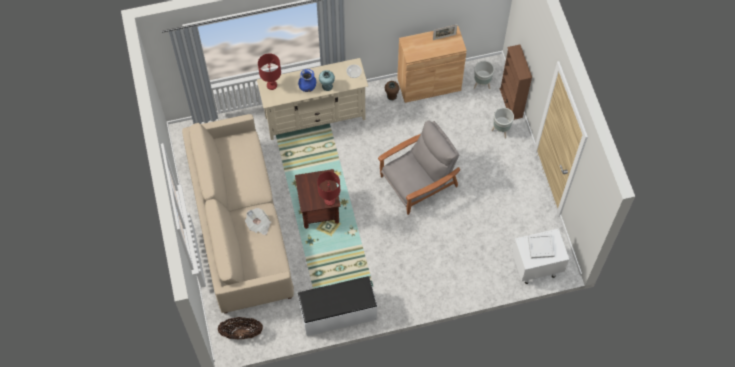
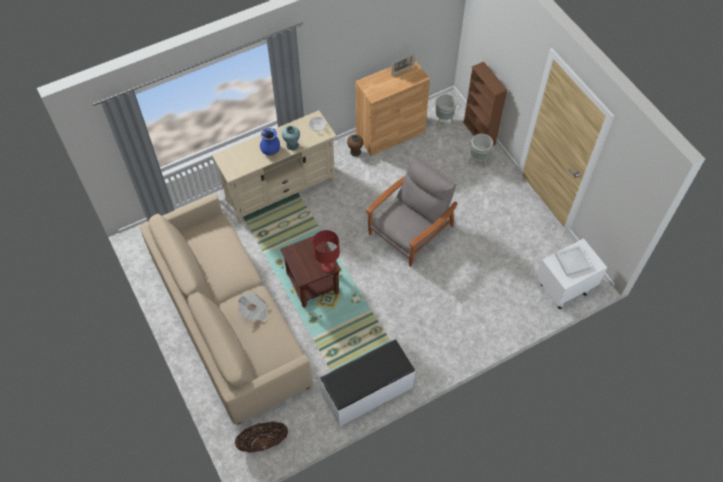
camera: 15 degrees left, 5 degrees down
red table lamp [258,53,281,90] -> none

